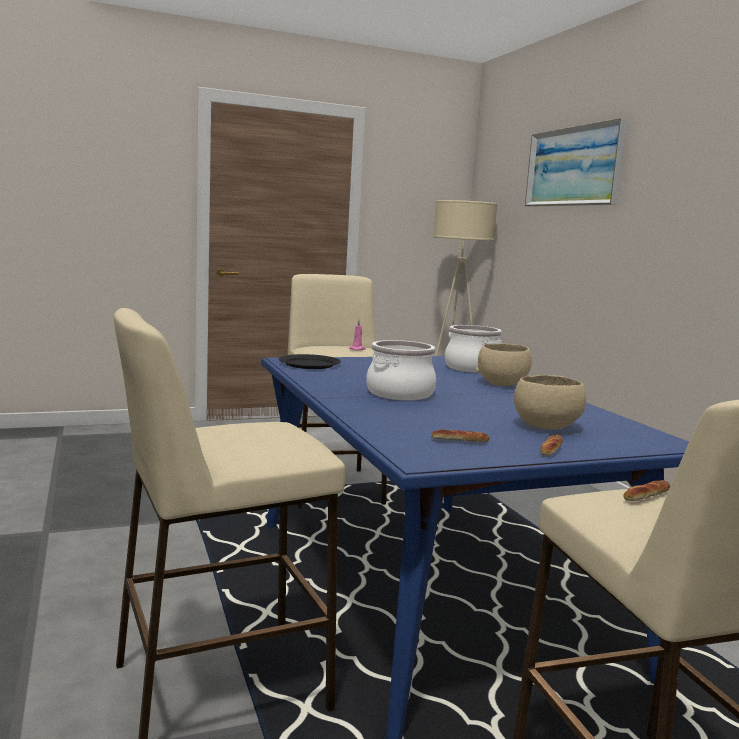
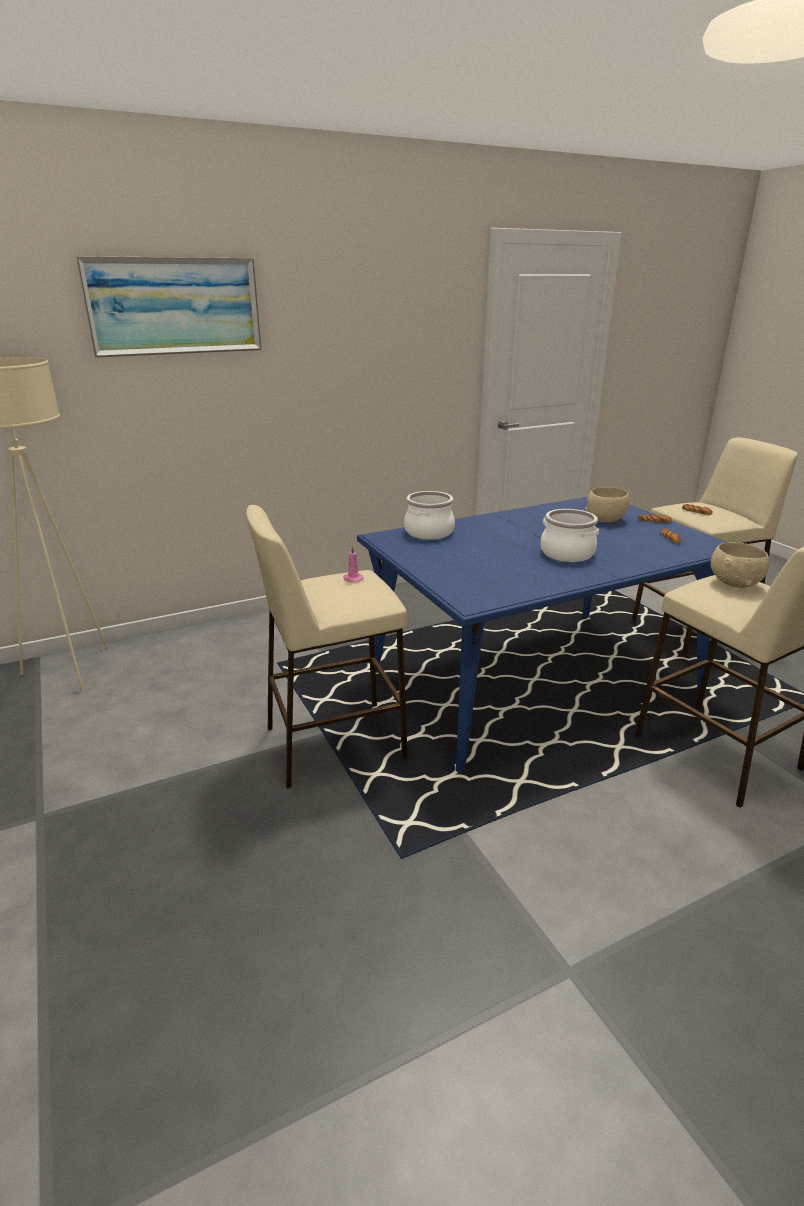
camera: 95 degrees left, 15 degrees up
black plate [279,354,341,369] -> none
beige bowl [476,343,532,386] -> beige bowl moved to [711,542,769,588]

